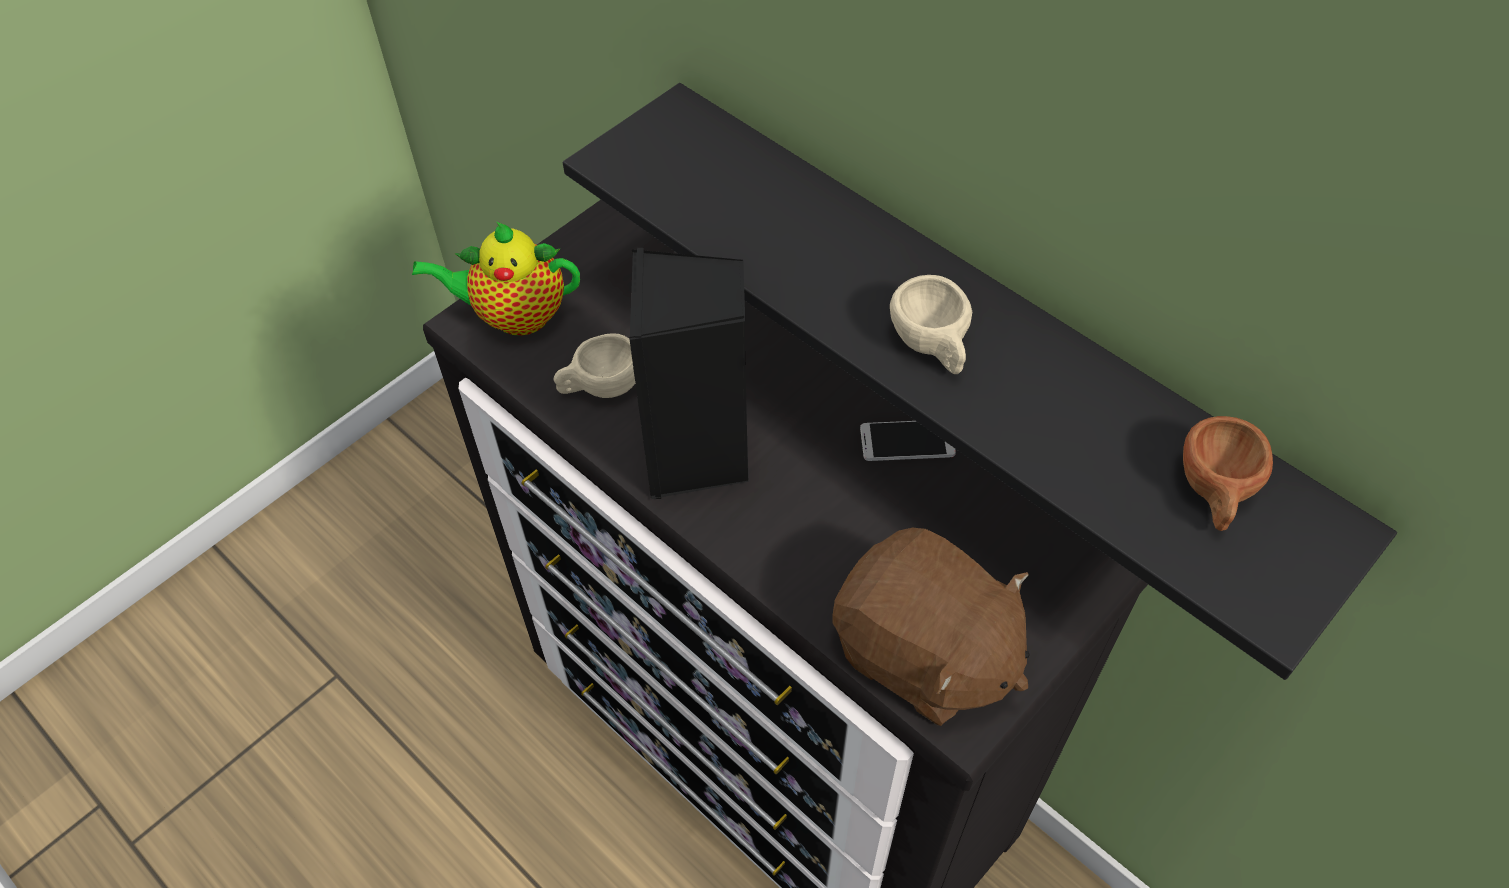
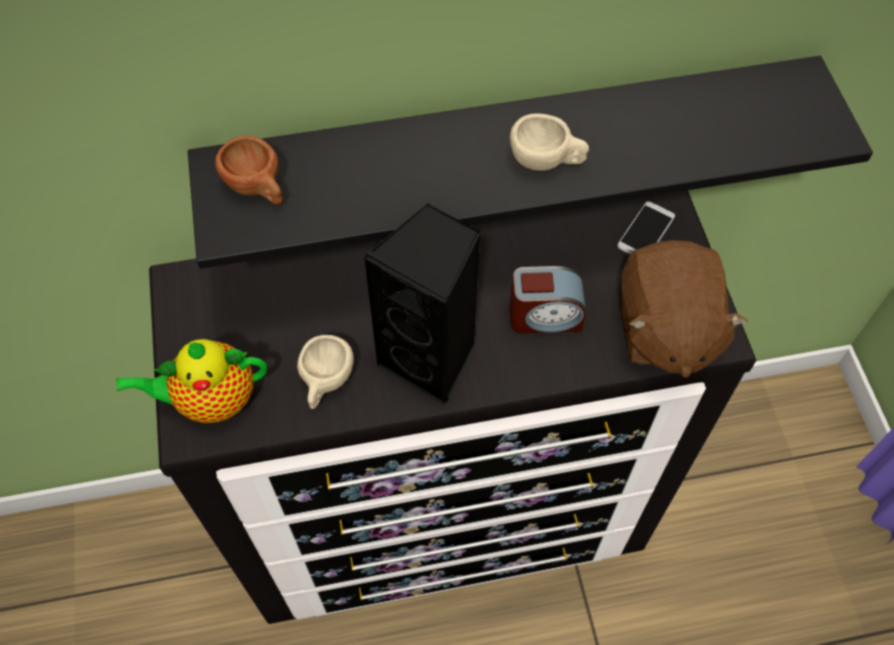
camera: 55 degrees left, 5 degrees up
teapot [412,222,580,336] -> teapot turned 45 degrees clockwise [116,339,267,423]
brown plush toy [832,528,1030,726] -> brown plush toy turned 105 degrees clockwise [621,240,748,378]
phone [860,421,956,461] -> phone moved to [617,201,675,254]
brown cup [1183,416,1273,531] -> brown cup moved to [215,135,282,205]
none -> alarm clock [509,266,586,333]

